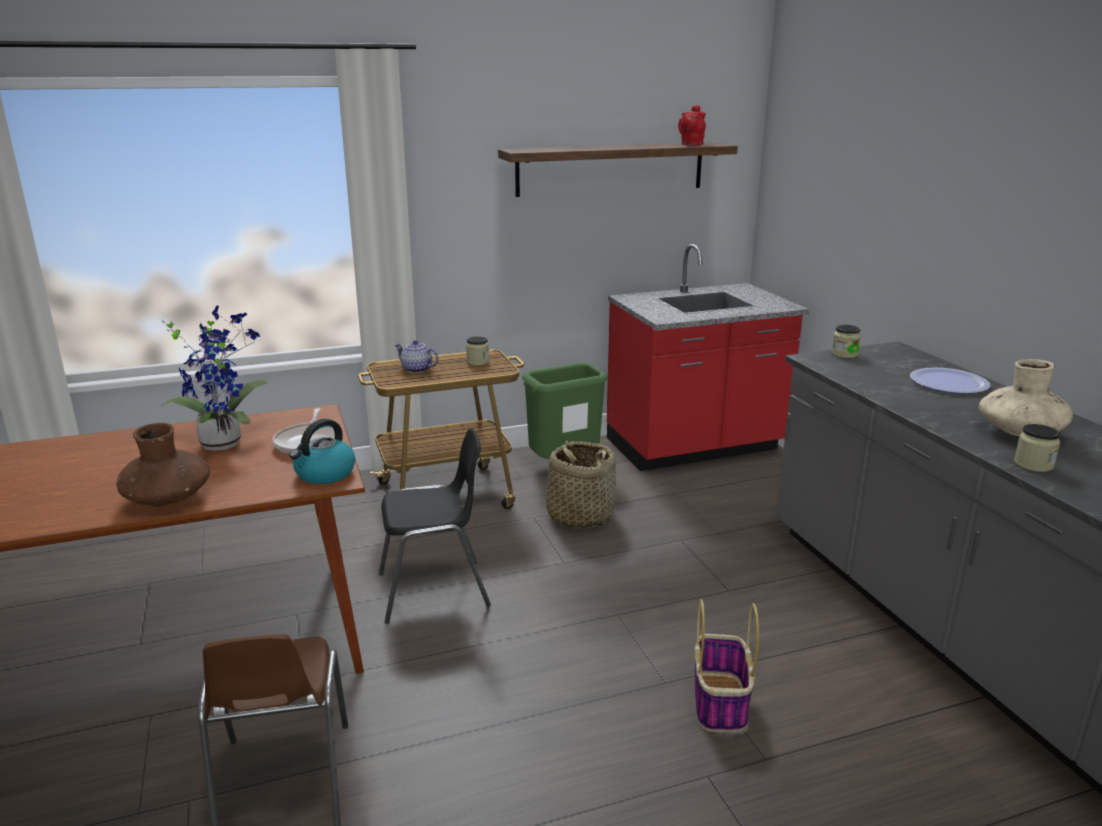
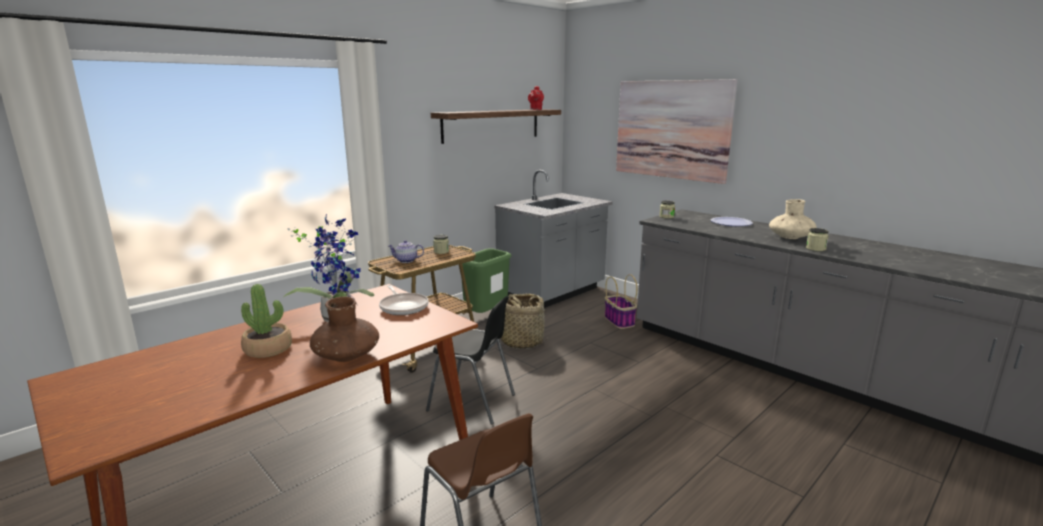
camera: 25 degrees left, 5 degrees down
kettle [289,419,355,484] -> none
black chair [379,428,491,624] -> black chair turned 60 degrees clockwise [426,296,515,425]
red counter [607,244,809,471] -> grey counter [494,170,613,308]
basket [694,599,759,732] -> basket moved to [605,274,637,329]
none -> potted plant [241,284,292,358]
none -> picture [616,79,737,184]

